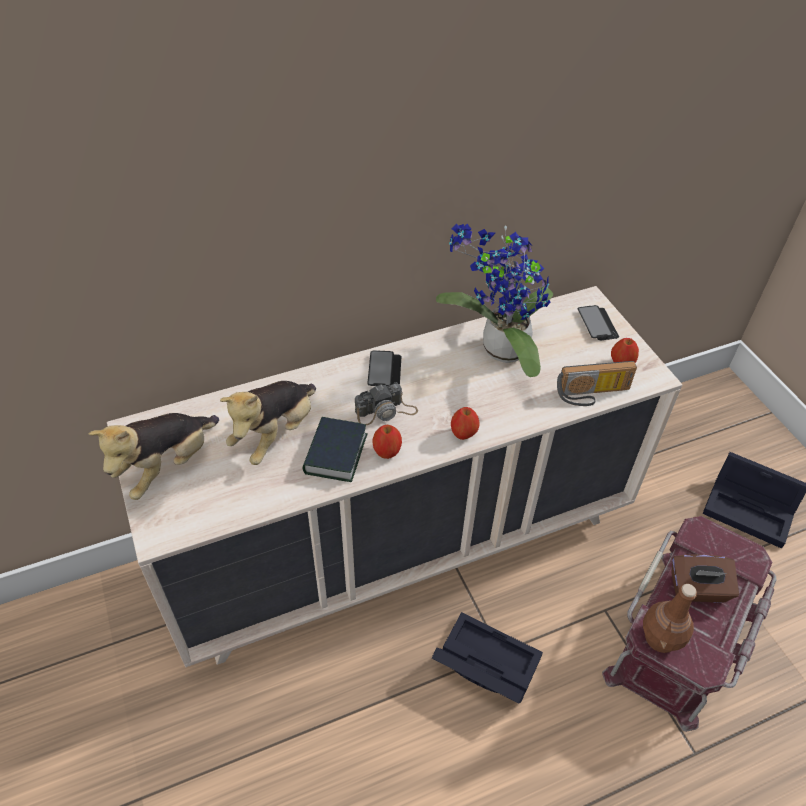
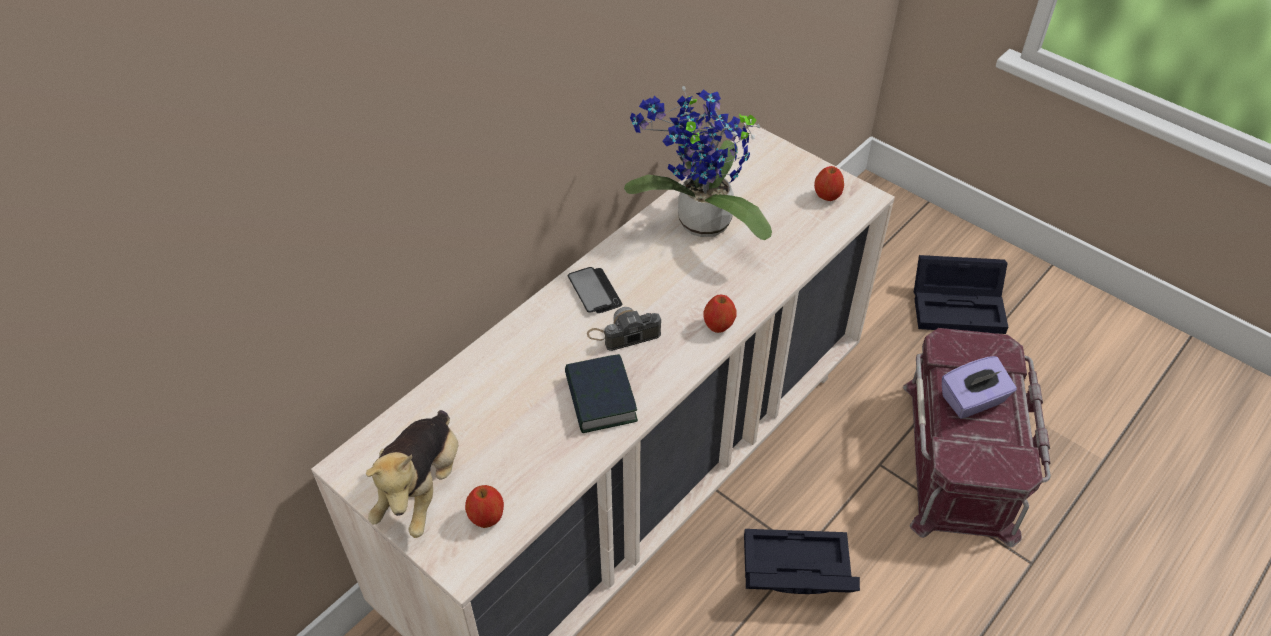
camera: 25 degrees left, 0 degrees up
plush toy [220,381,316,465] -> none
camera [355,383,418,425] -> camera turned 150 degrees counterclockwise [587,307,661,351]
apple [372,425,402,459] -> apple moved to [465,485,504,528]
radio [557,361,637,406] -> none
phone [578,305,619,340] -> none
brown bottle [643,584,697,653] -> none
brown tissue box [672,555,739,603] -> purple tissue box [942,356,1017,419]

